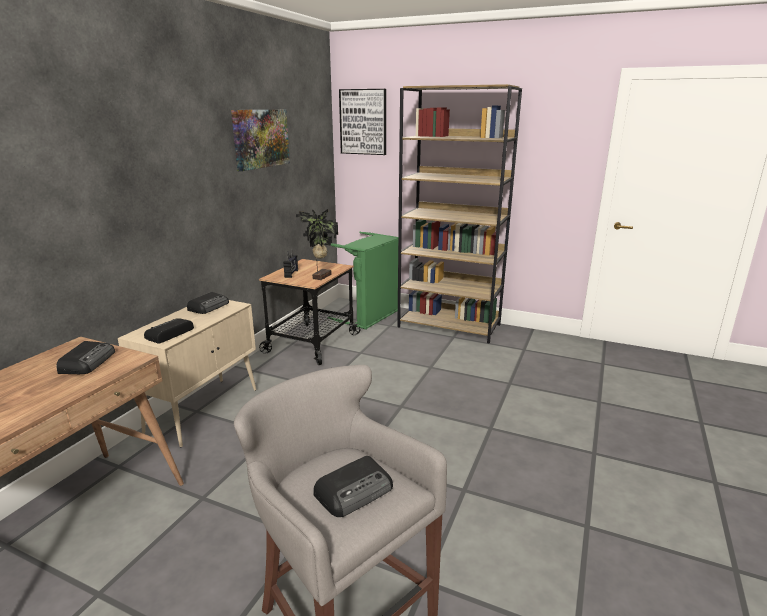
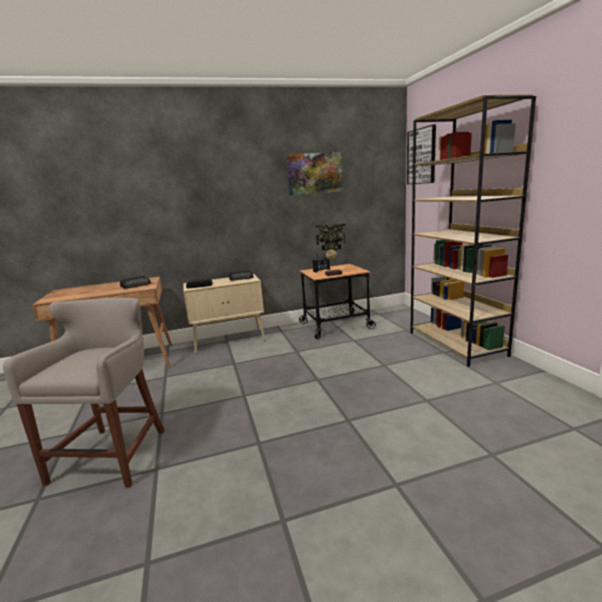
camera: 50 degrees right, 5 degrees down
radio [313,456,393,517] -> none
green laundry basket [328,232,398,330] -> none

